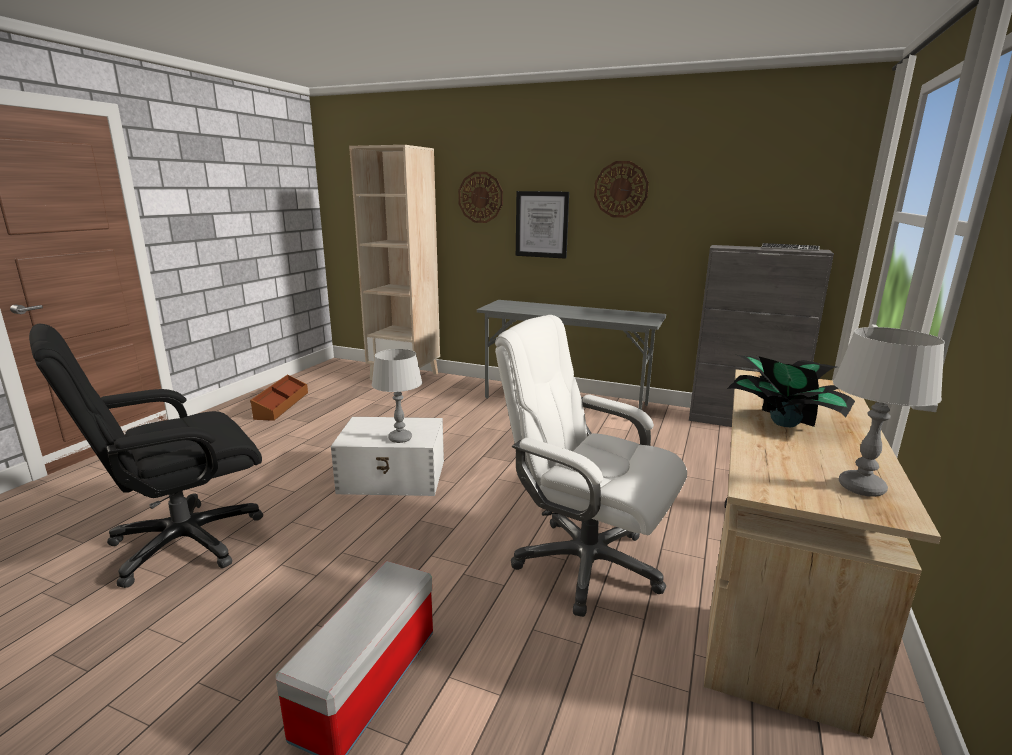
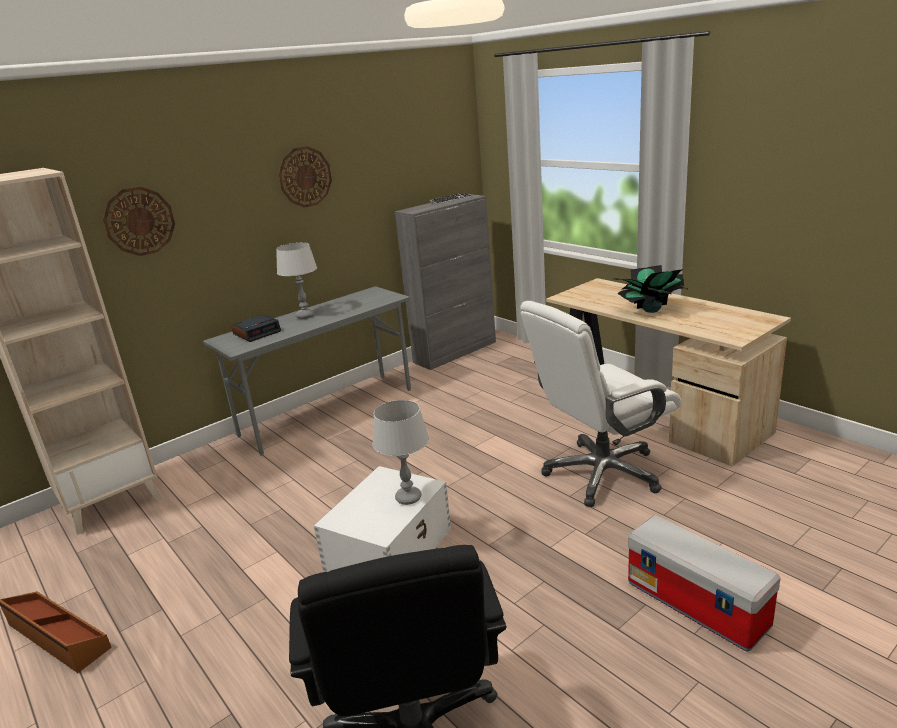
camera: 60 degrees left, 5 degrees up
picture [516,191,569,259] -> none
grey table lamp [833,327,945,497] -> grey table lamp moved to [276,242,317,319]
none -> alarm clock [231,314,281,342]

